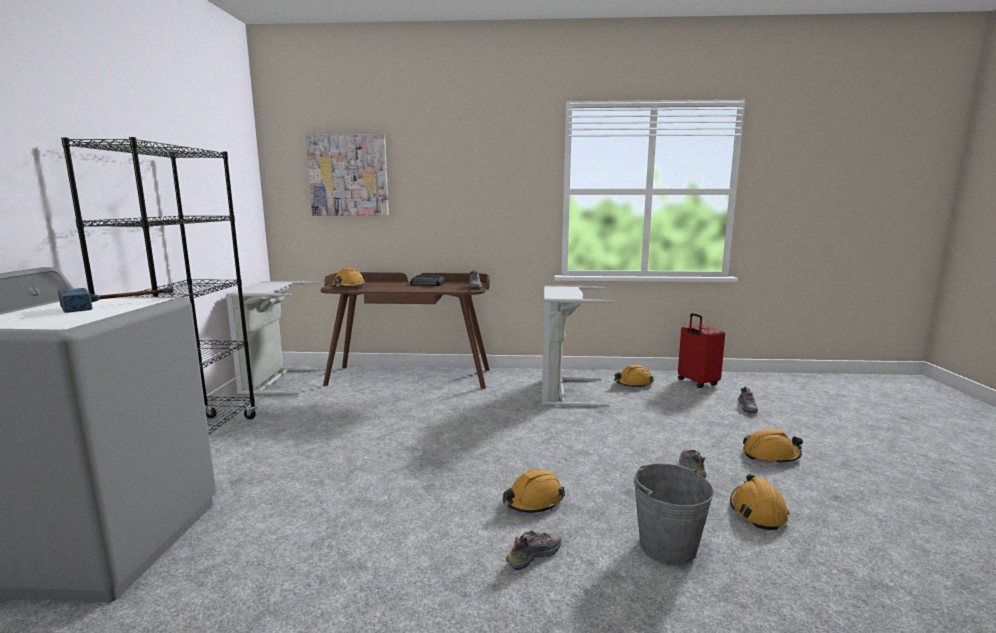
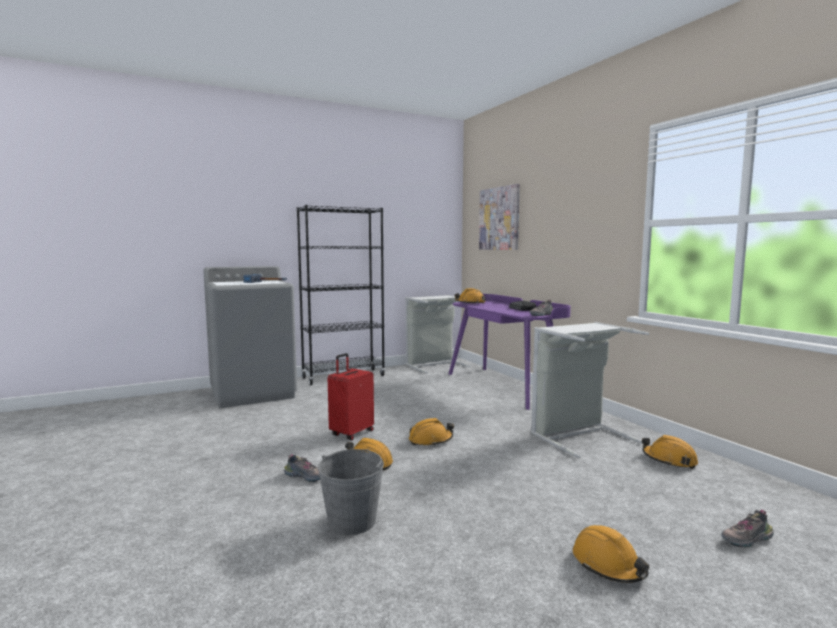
camera: 60 degrees right, 5 degrees down
brown desk [321,272,490,389] -> purple desk [449,294,571,410]
red suitcase [678,313,725,388] -> red suitcase moved to [328,353,374,440]
shoe [679,449,706,478] -> none
orange hard hat [730,474,789,530] -> orange hard hat moved to [409,418,454,446]

